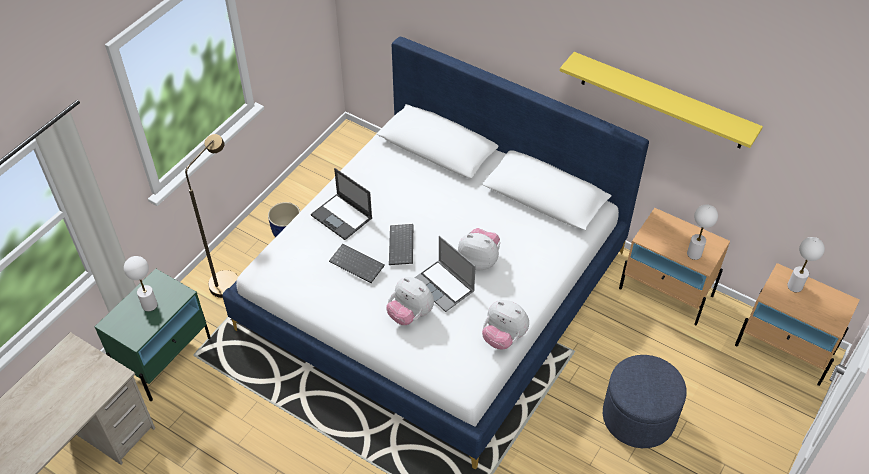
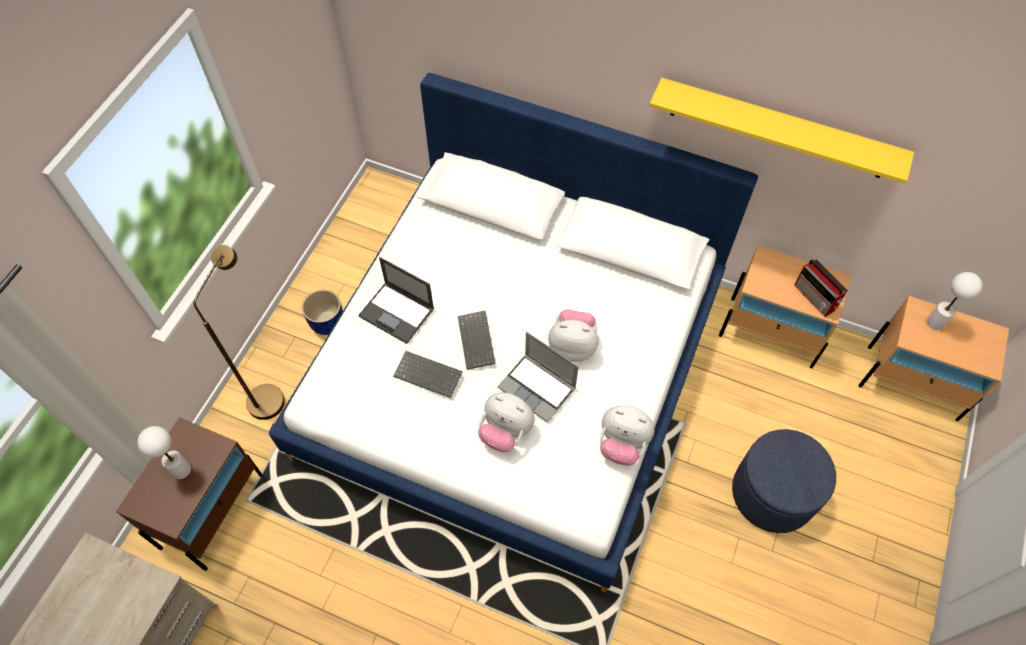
camera: 10 degrees left, 10 degrees up
green nightstand [95,268,211,401] -> brown nightstand [116,417,262,571]
white table lamp [687,204,718,260] -> radio [794,259,848,317]

